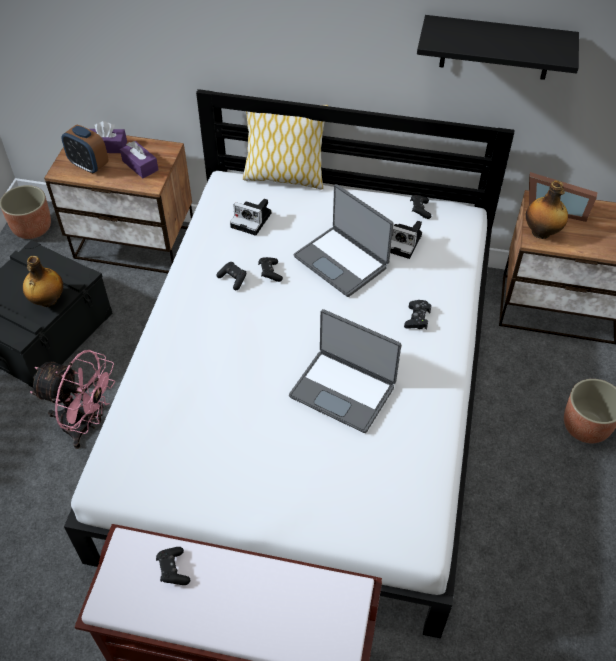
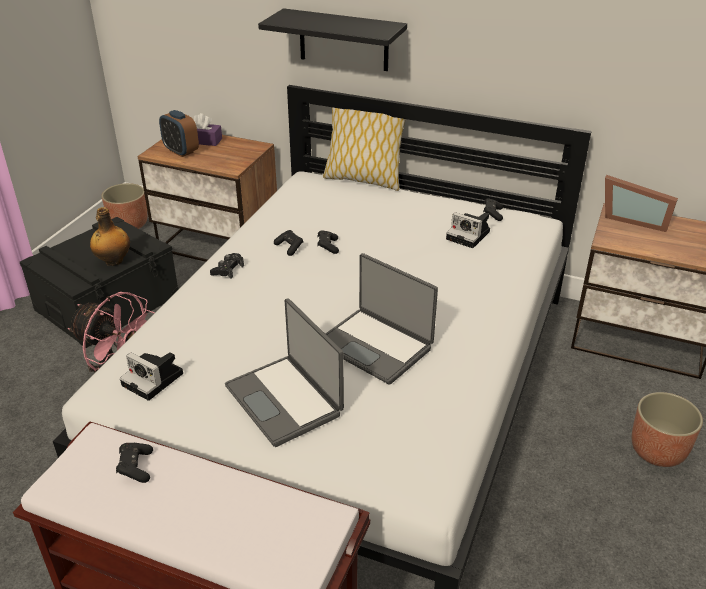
camera: 10 degrees right, 15 degrees down
purple tissue box [120,141,159,178] -> none
camera [230,199,271,236] -> camera moved to [120,352,183,401]
laptop [294,184,394,297] -> laptop moved to [225,298,344,447]
black game controller [404,300,432,330] -> black game controller moved to [210,253,244,279]
black shelf [417,15,579,80] -> black shelf moved to [258,8,407,71]
bottle [526,180,568,239] -> none

